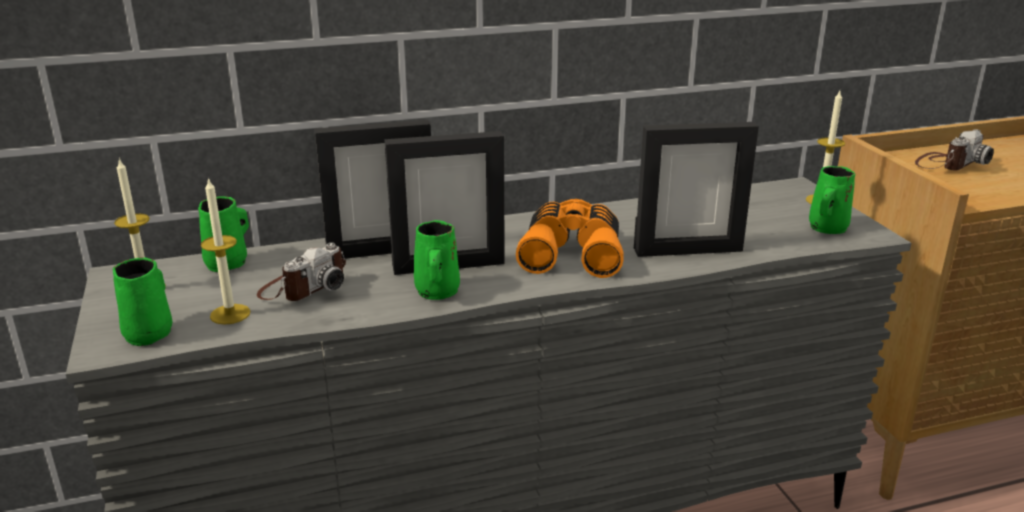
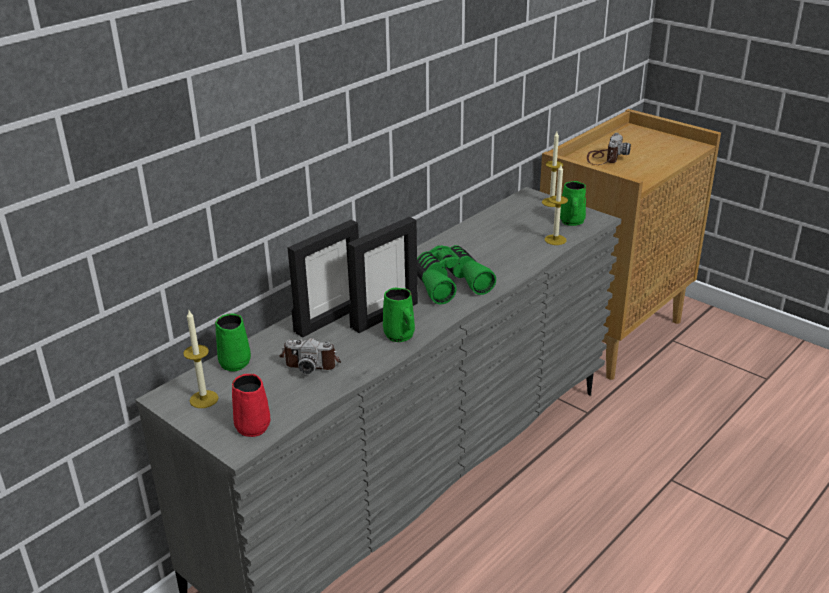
camera: 30 degrees left, 5 degrees up
green mug [113,257,172,346] -> red mug [232,374,271,437]
candle [201,178,250,325] -> candle moved to [545,165,568,245]
camera [257,243,346,301] -> camera turned 90 degrees clockwise [279,338,341,374]
orange binoculars [516,199,624,278] -> green binoculars [417,245,496,304]
picture frame [634,122,759,257] -> none

